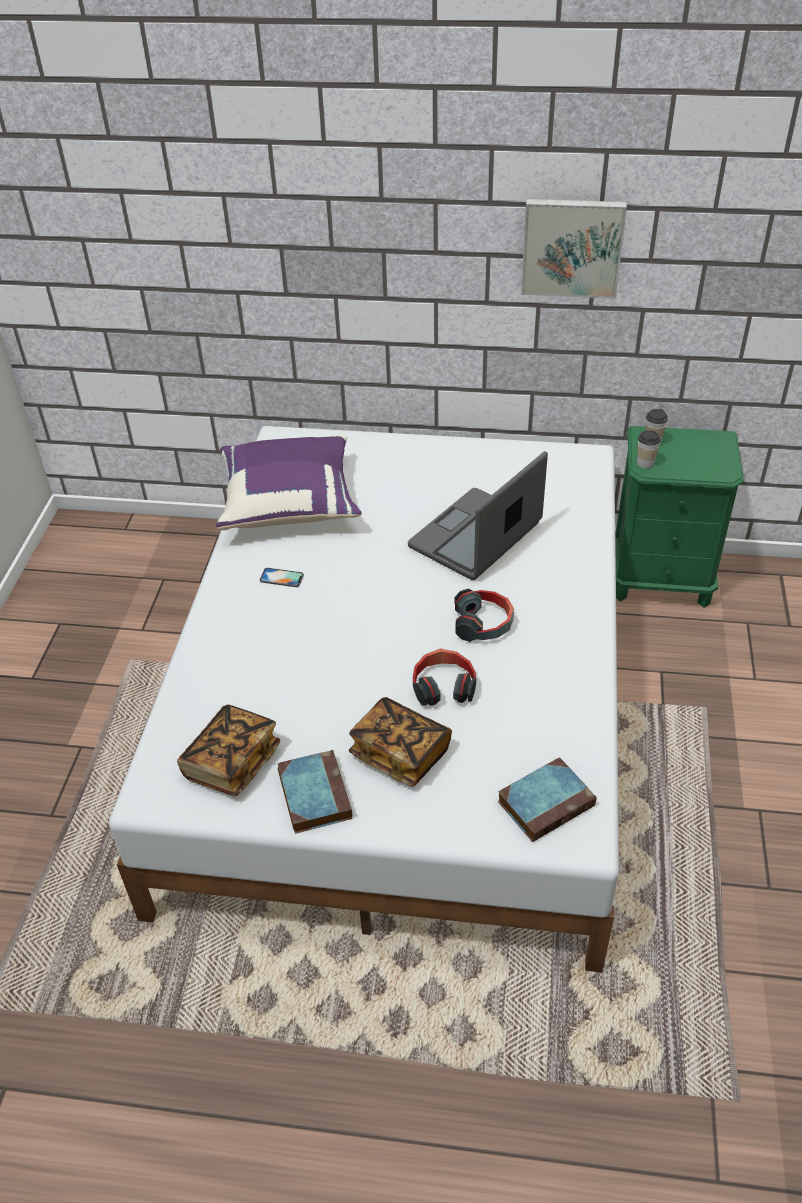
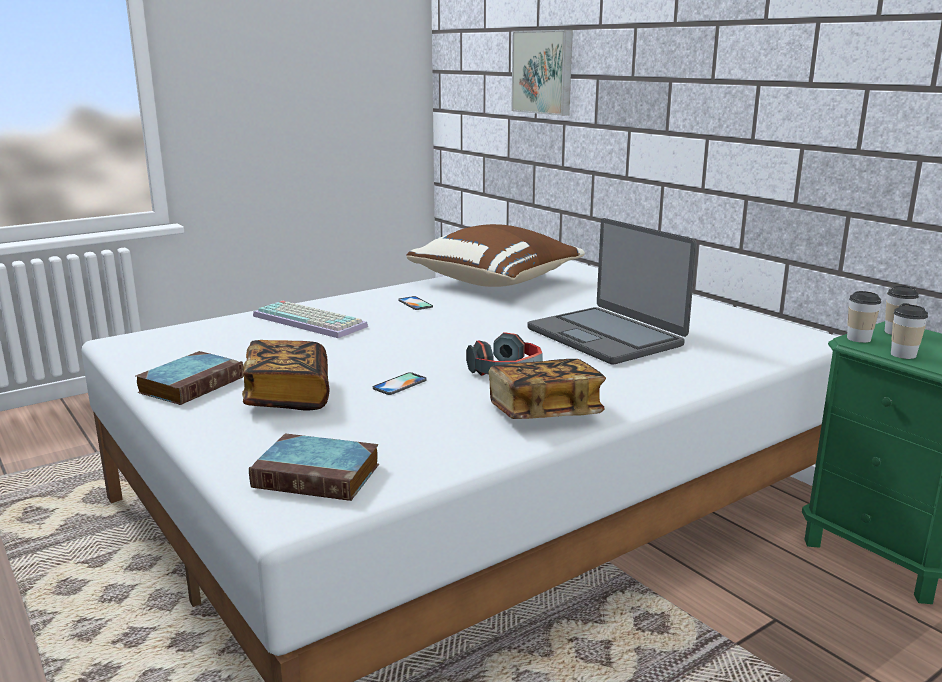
camera: 45 degrees right, 25 degrees down
book [177,705,280,796] -> book moved to [489,359,606,419]
purple pillow [216,434,362,530] -> brown pillow [406,224,585,287]
laptop [408,451,548,580] -> laptop turned 120 degrees counterclockwise [527,218,697,365]
headphones [413,648,476,706] -> phone [373,372,427,395]
picture [521,199,627,299] -> picture moved to [511,30,573,116]
none -> keyboard [253,301,368,338]
none -> cup [891,303,928,359]

